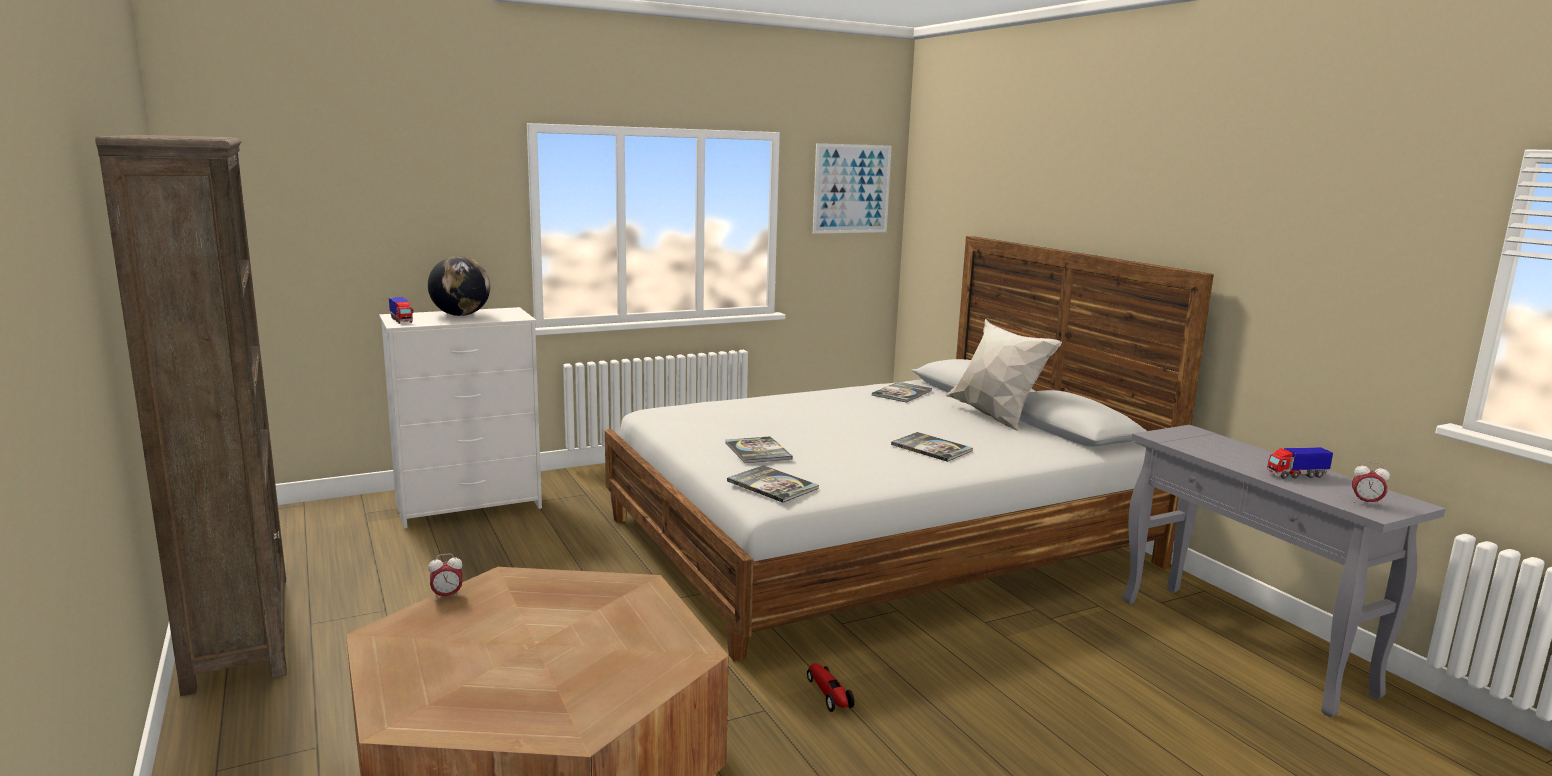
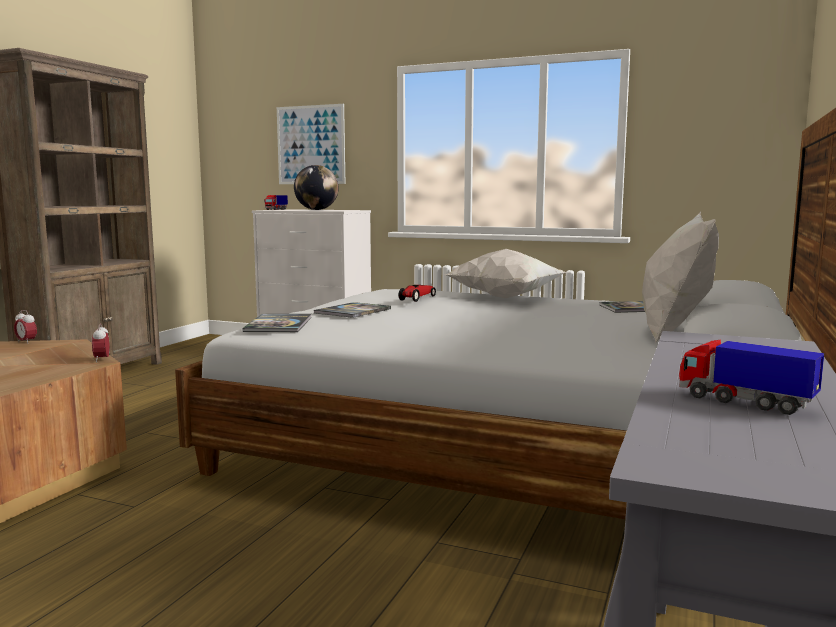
camera: 50 degrees right, 5 degrees down
toy car [807,663,855,712] -> toy car moved to [399,285,436,302]
picture [813,143,892,234] -> picture moved to [277,104,345,184]
book [891,432,973,462] -> none
alarm clock [1352,462,1390,507] -> alarm clock moved to [92,324,110,362]
none -> white pillow [445,249,569,298]

